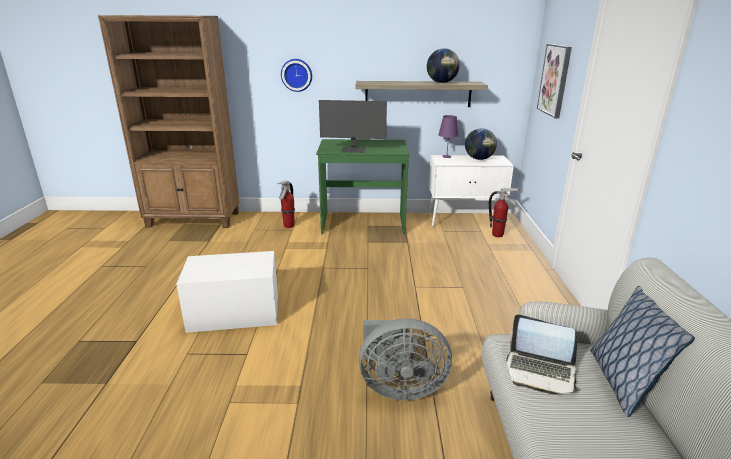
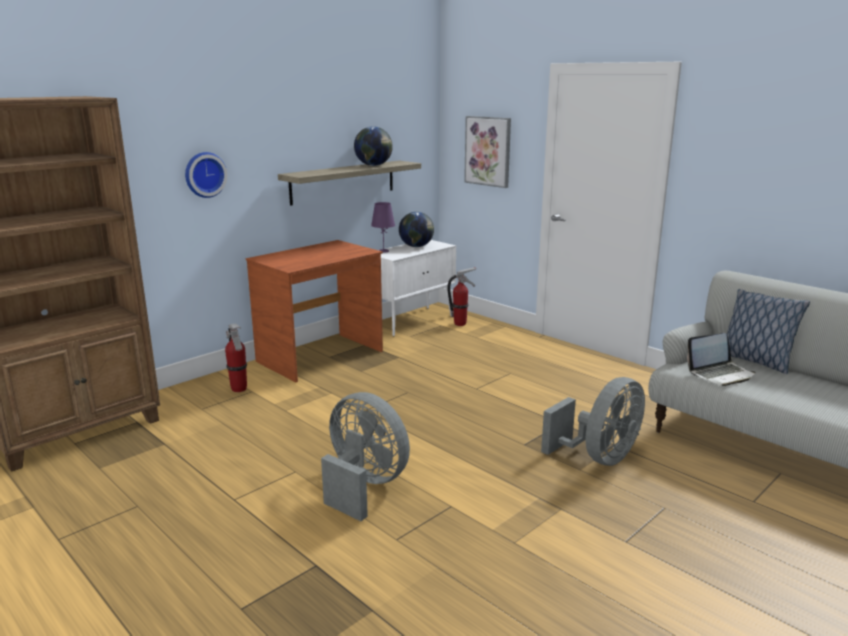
camera: 45 degrees left, 5 degrees down
white storage box [176,251,278,333] -> grey fan [321,392,410,521]
green desk [316,139,409,235] -> brown desk [246,240,383,382]
monitor [319,100,387,153] -> none

